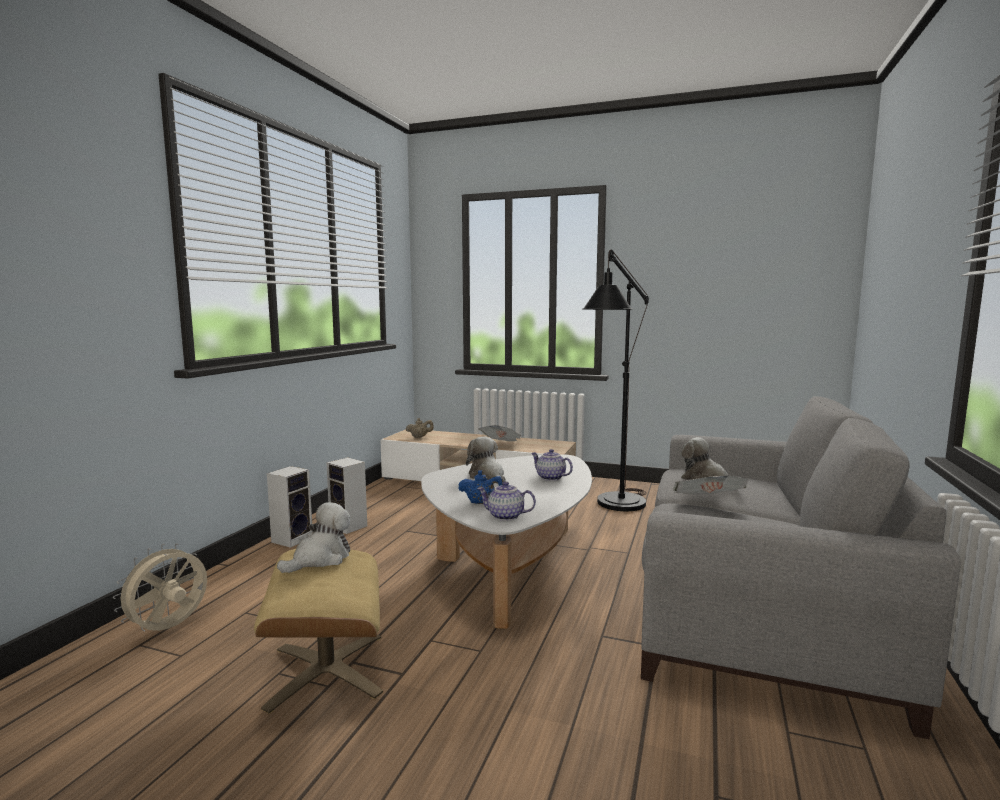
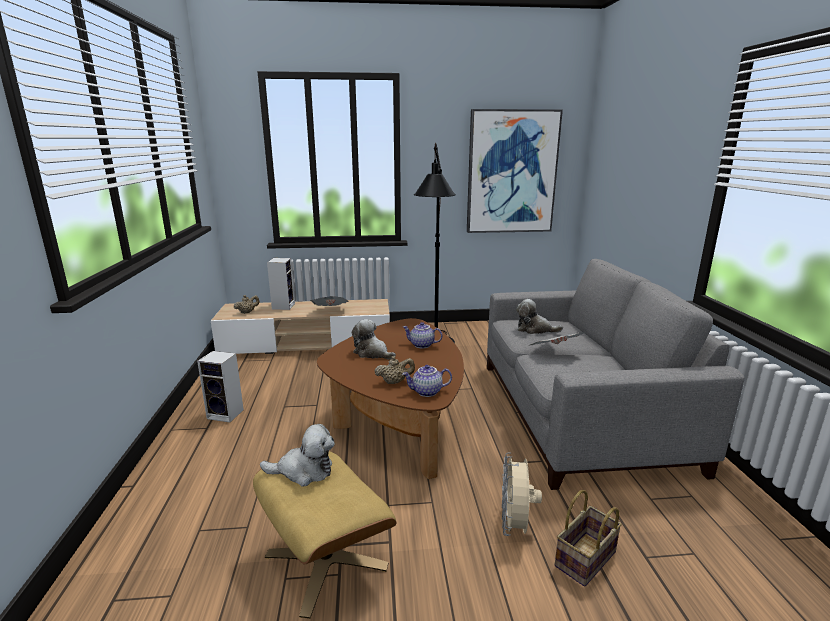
camera: 25 degrees left, 10 degrees up
beige fan [113,543,207,631] -> beige fan moved to [502,452,542,536]
speaker [267,466,313,548] -> speaker moved to [267,258,295,310]
plush toy [277,502,350,573] -> plush toy turned 75 degrees clockwise [260,424,335,486]
white coffee table [421,454,592,629] -> brown coffee table [317,318,464,479]
blue teapot [458,470,504,504] -> beige teapot [375,356,415,384]
none -> picture [467,109,563,233]
none -> basket [555,490,622,587]

